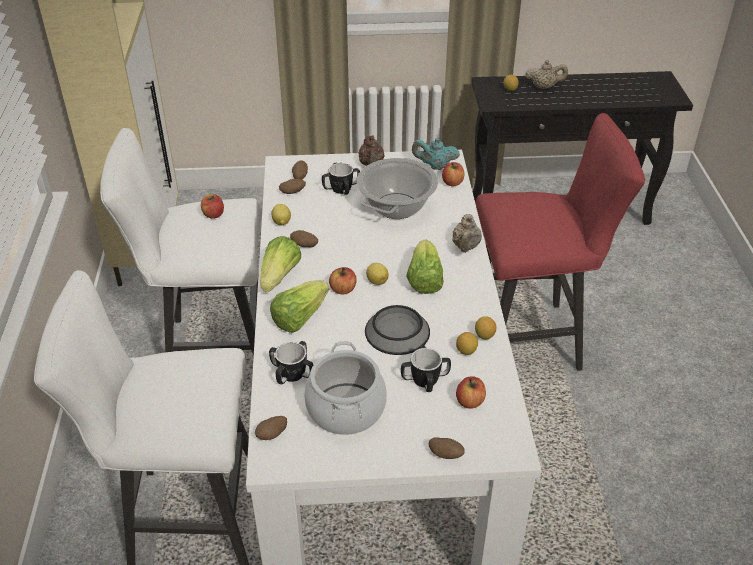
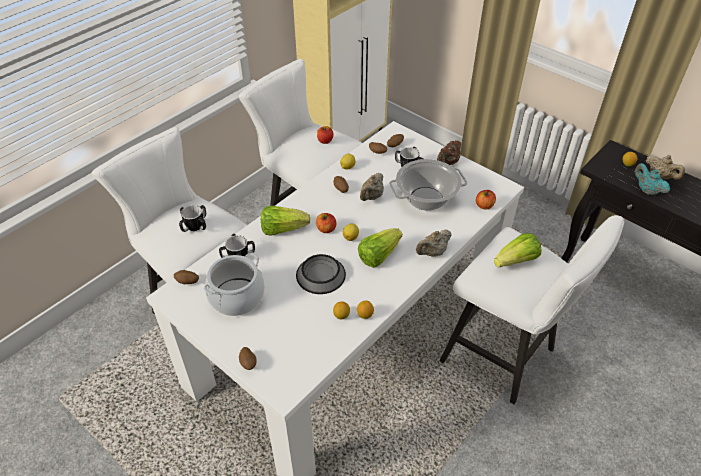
camera: 45 degrees right, 5 degrees up
lettuce [260,236,301,292] -> lettuce moved to [494,233,541,267]
mug [401,345,451,392] -> mug moved to [179,205,206,232]
turquoise teapot [412,138,460,170] -> turquoise teapot moved to [635,163,670,195]
apple [456,376,486,409] -> none
red stool [475,113,645,371] -> white stool [440,215,624,404]
none -> beige teapot [360,173,384,201]

